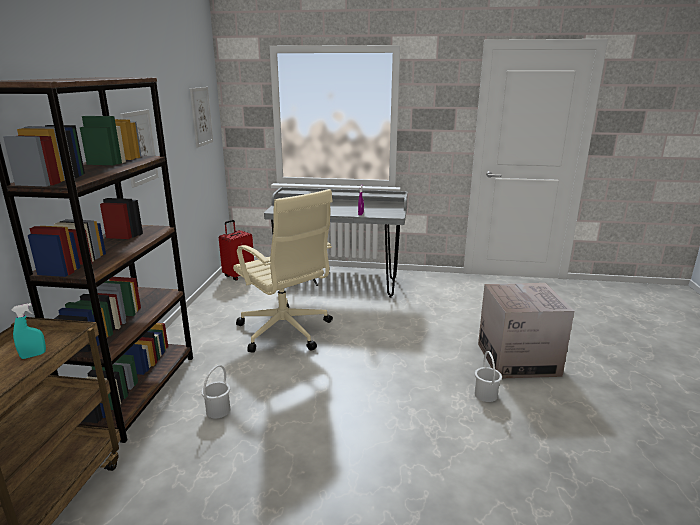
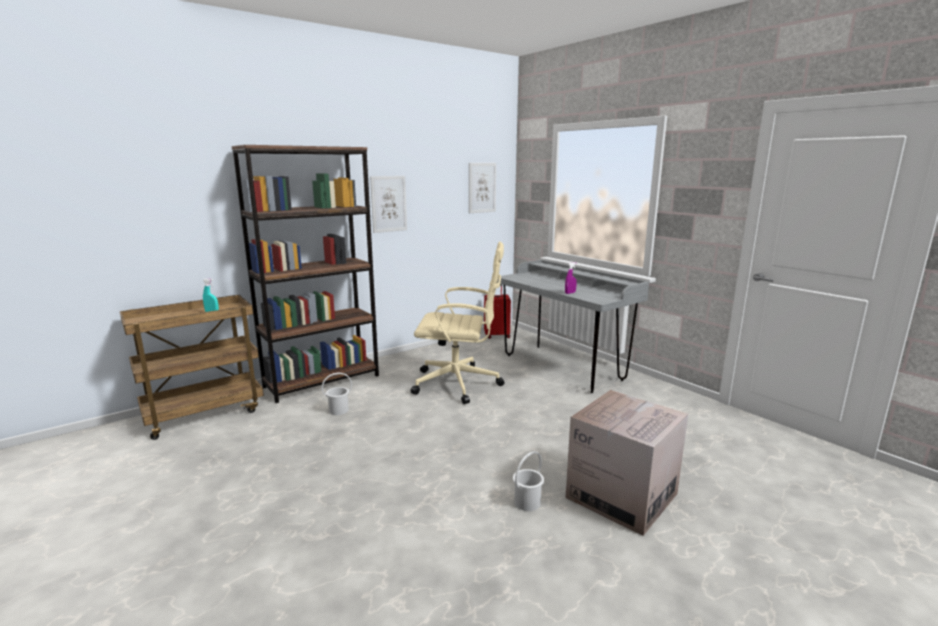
camera: 45 degrees right, 5 degrees down
beige office chair [233,189,333,353] -> beige office chair turned 90 degrees counterclockwise [411,241,505,404]

